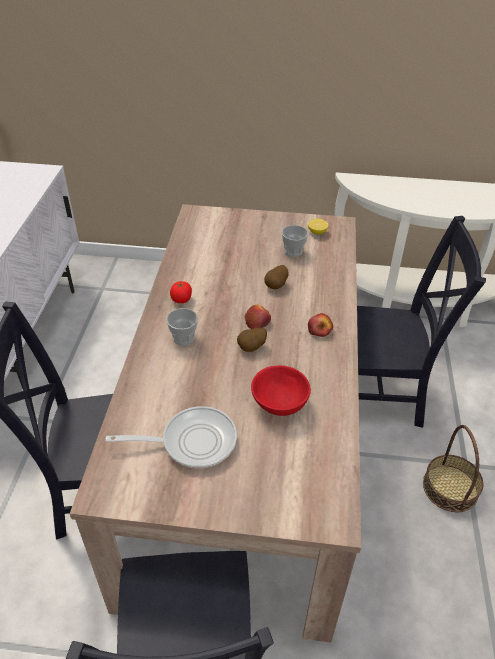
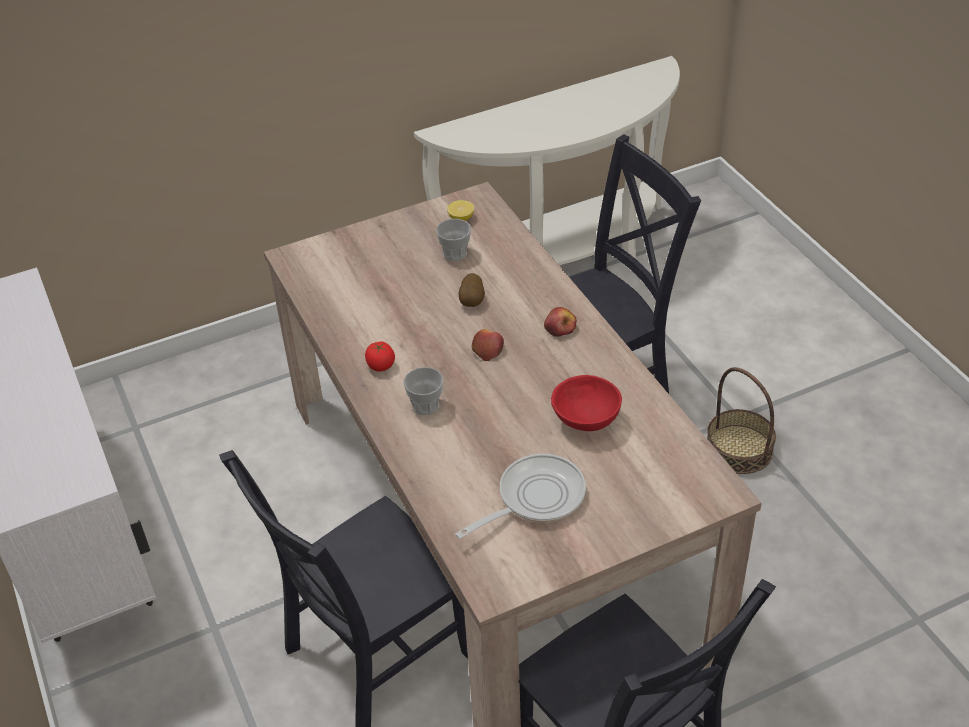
camera: 30 degrees left, 0 degrees up
potato [237,328,267,352] -> none

